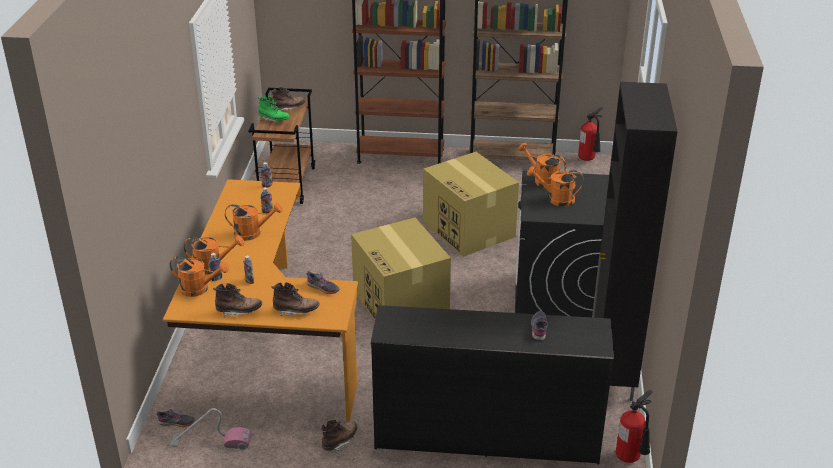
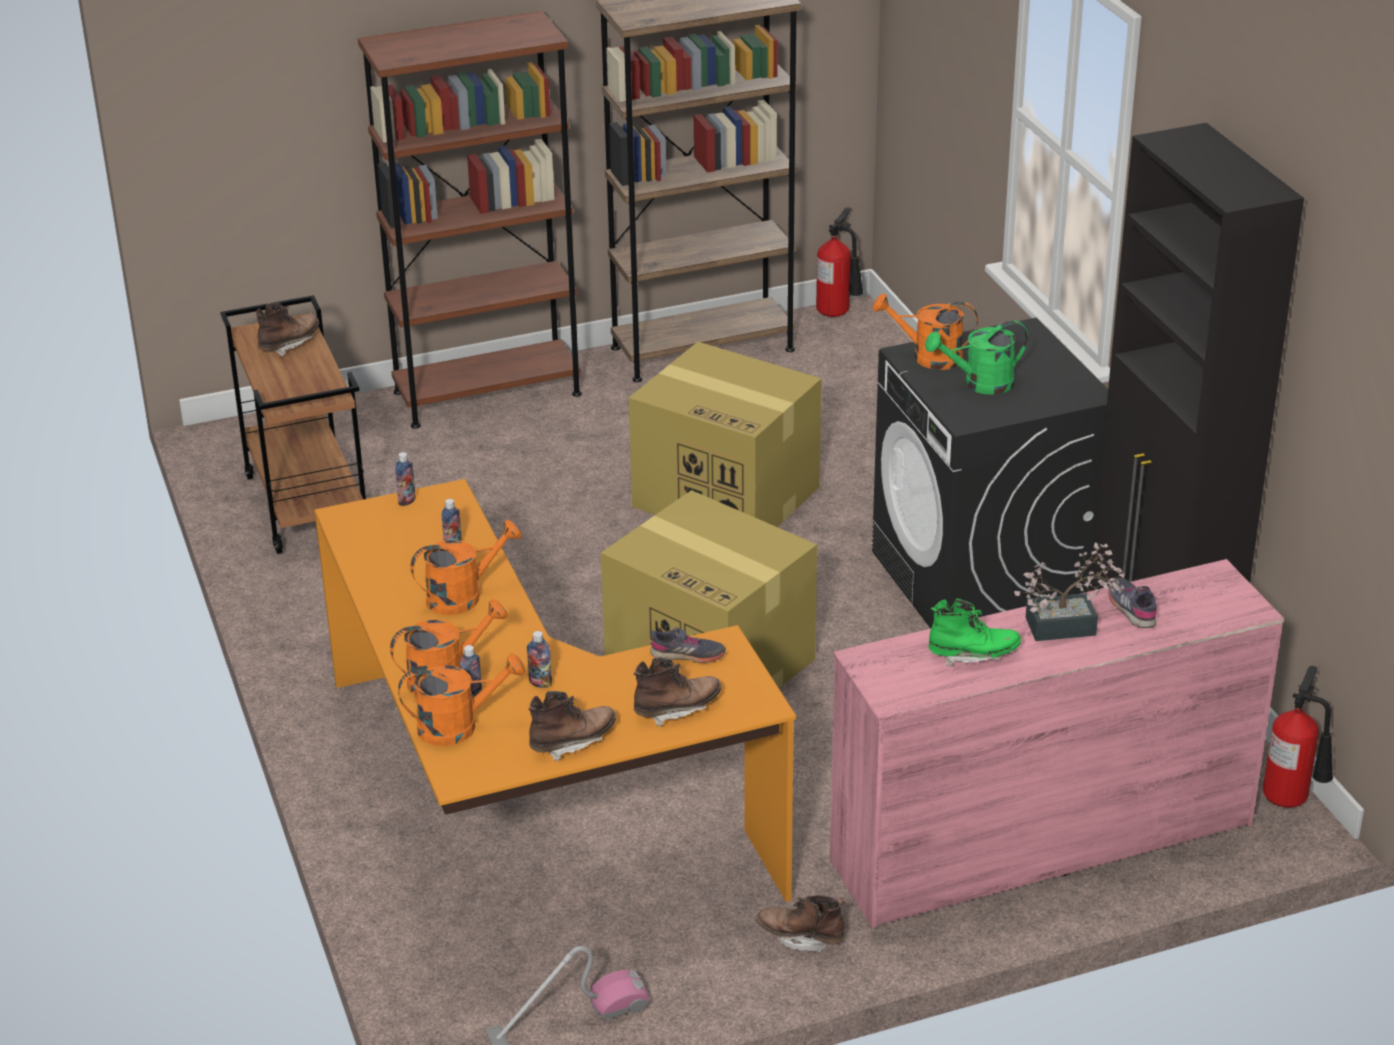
camera: 25 degrees left, 0 degrees up
grey shoe [157,409,195,427] -> none
green boot [258,96,290,122] -> green boot moved to [929,599,1021,667]
brown boot [321,420,357,453] -> brown boot turned 90 degrees counterclockwise [756,895,845,953]
black dresser [371,305,614,464] -> pink dresser [830,559,1284,929]
orange watering can [527,166,584,207] -> green watering can [925,320,1028,395]
none -> potted plant [1014,542,1125,641]

